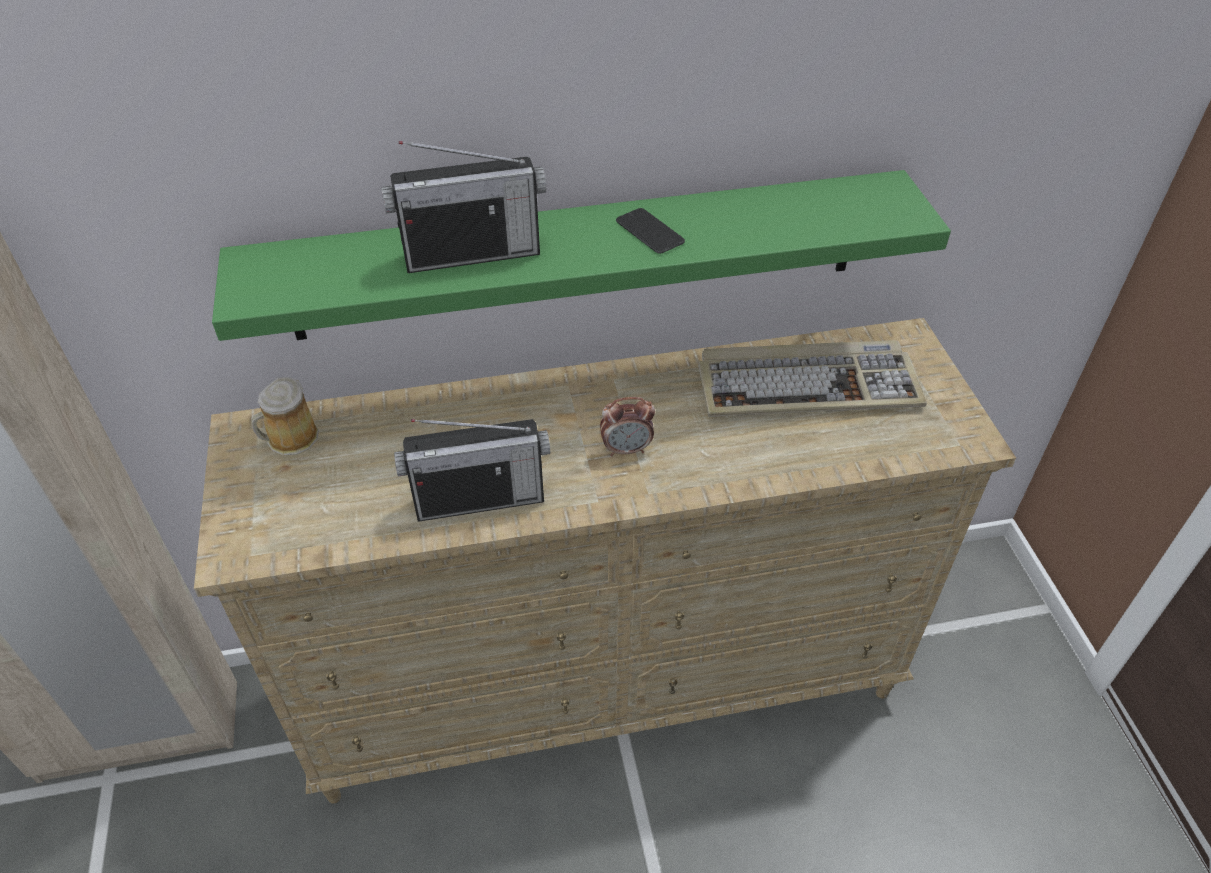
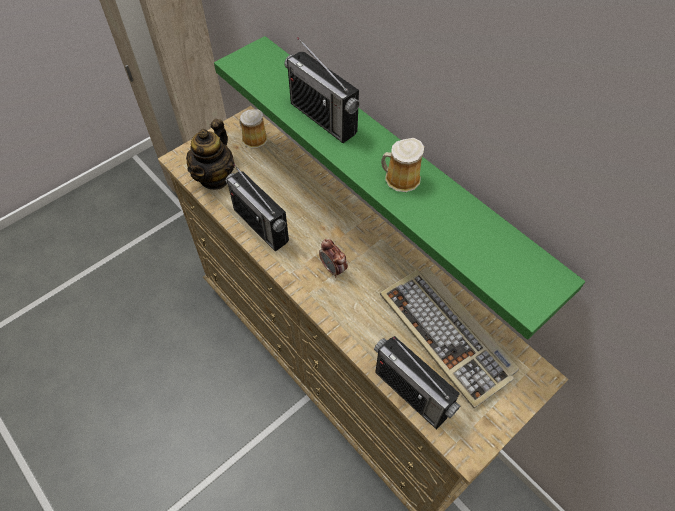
camera: 60 degrees right, 10 degrees up
phone [616,208,685,254] -> mug [381,138,424,192]
none -> teapot [186,119,235,190]
none -> radio [374,336,460,430]

